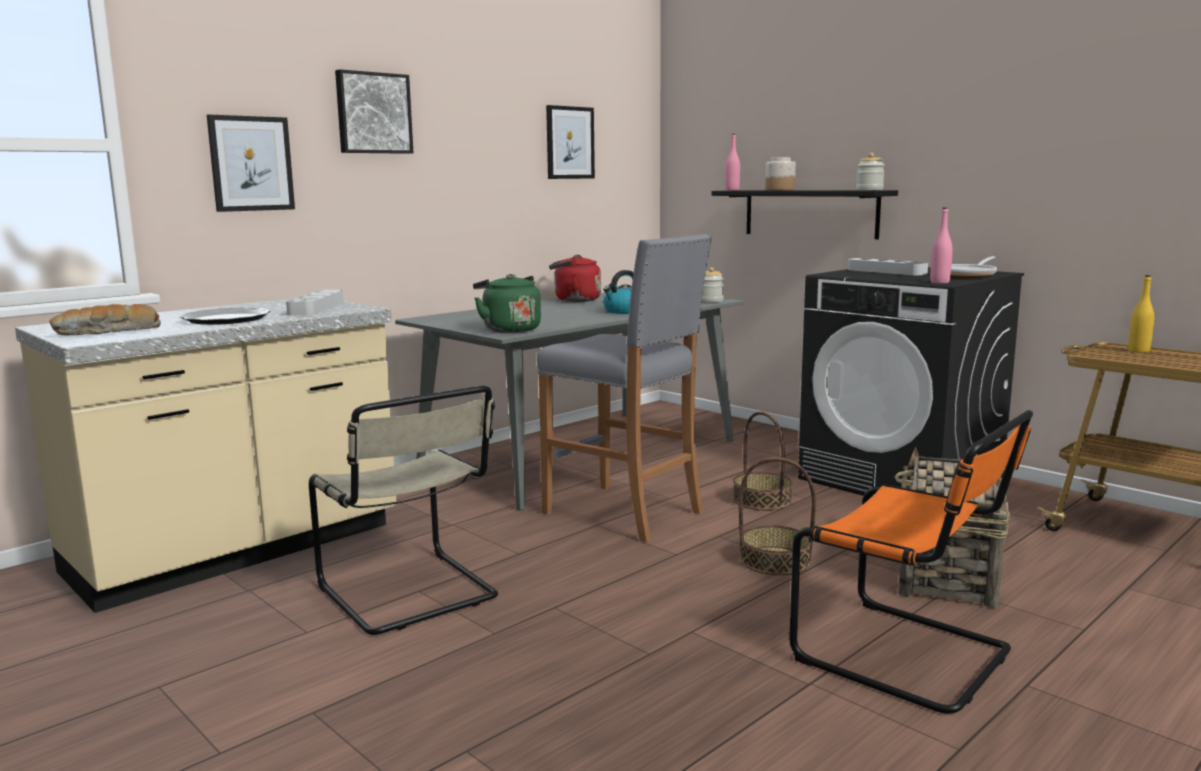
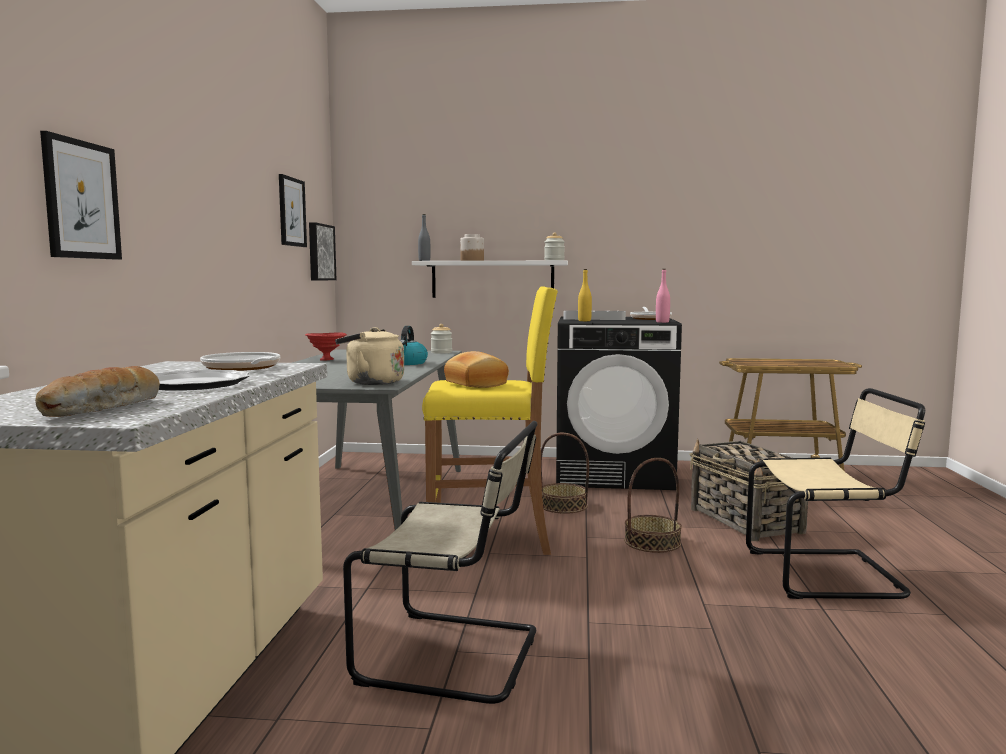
camera: 40 degrees left, 5 degrees down
grey tray [286,290,344,316] -> frying pan [200,352,280,371]
picture [335,69,413,154] -> picture moved to [309,222,336,281]
green kettle [473,274,541,333] -> beige kettle [335,327,404,385]
grey stool [536,234,712,542] -> yellow stool [422,286,558,555]
red kettle [549,255,601,302] -> red bowl [305,332,347,361]
black shelf [711,190,898,239] -> white shelf [412,261,568,298]
pink bottle [725,134,740,190] -> grey bottle [418,214,430,261]
orange chair [789,410,1033,714] -> beige chair [746,388,925,599]
yellow bottle [1128,275,1154,353] -> yellow bottle moved to [578,269,592,321]
none -> bread [444,351,509,388]

